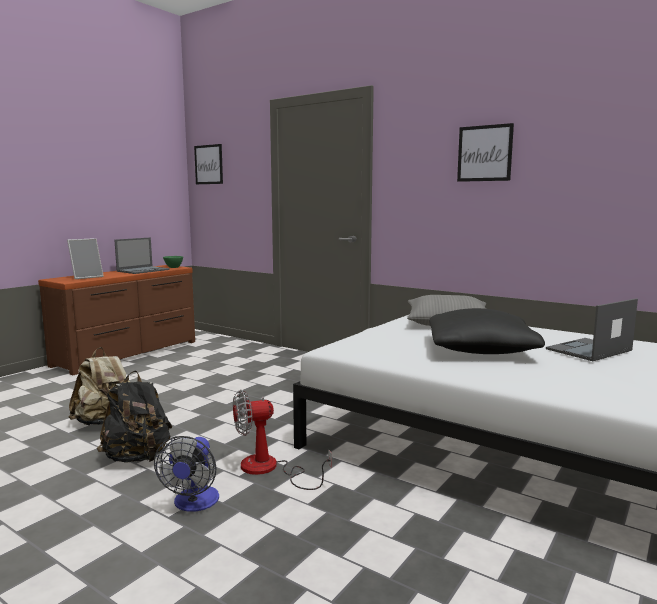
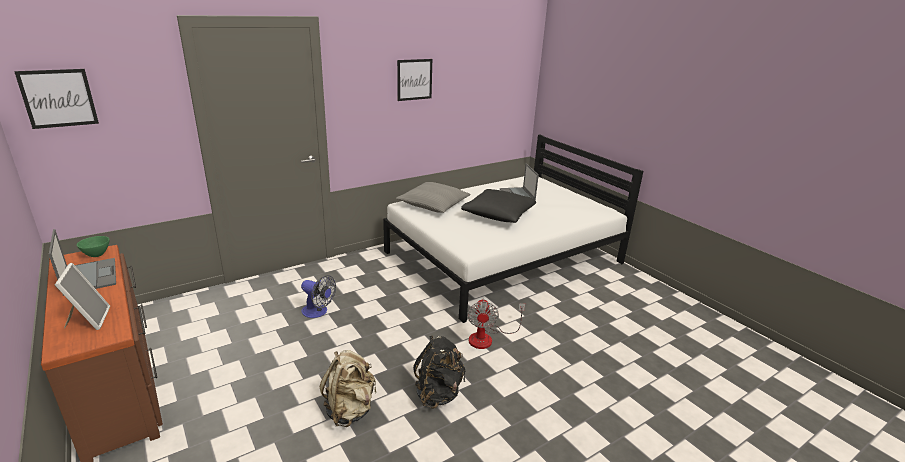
camera: 70 degrees left, 15 degrees up
fan [154,436,219,512] -> fan moved to [301,275,336,318]

